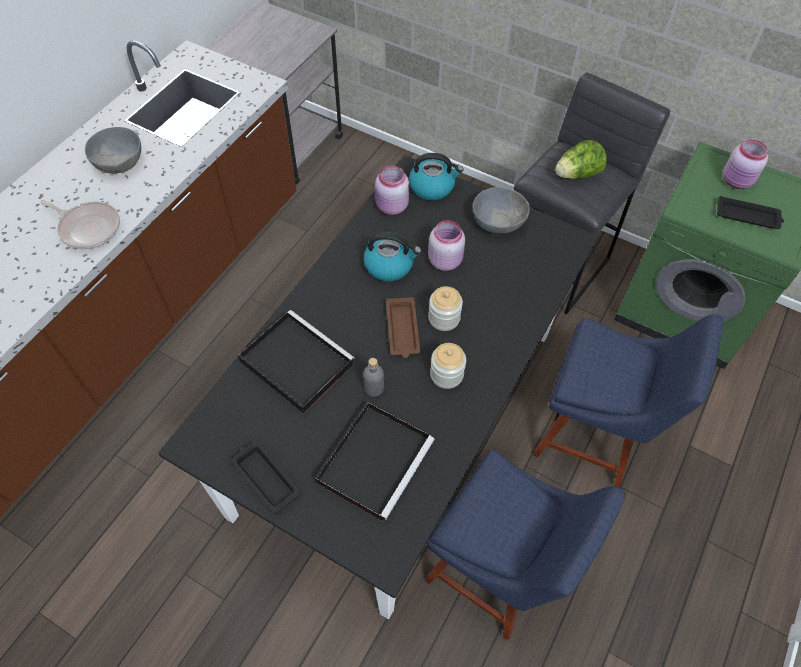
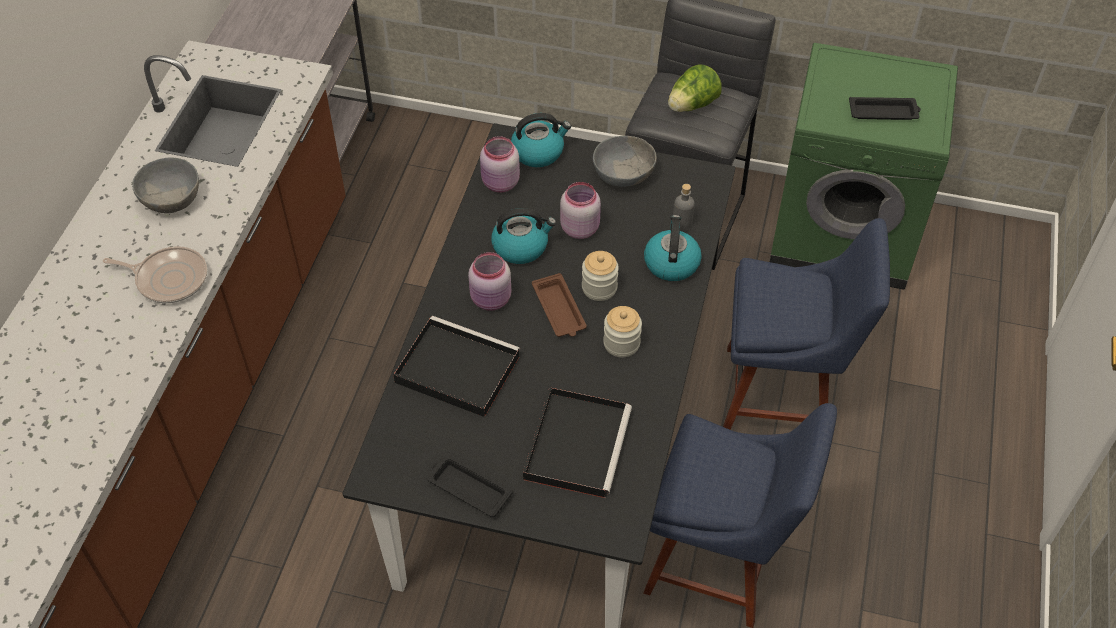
camera: 15 degrees left, 5 degrees down
grey bottle [363,358,384,397] -> grey bottle moved to [673,184,695,230]
pink jar [723,139,768,189] -> pink jar moved to [468,252,511,311]
none -> kettle [644,215,702,281]

